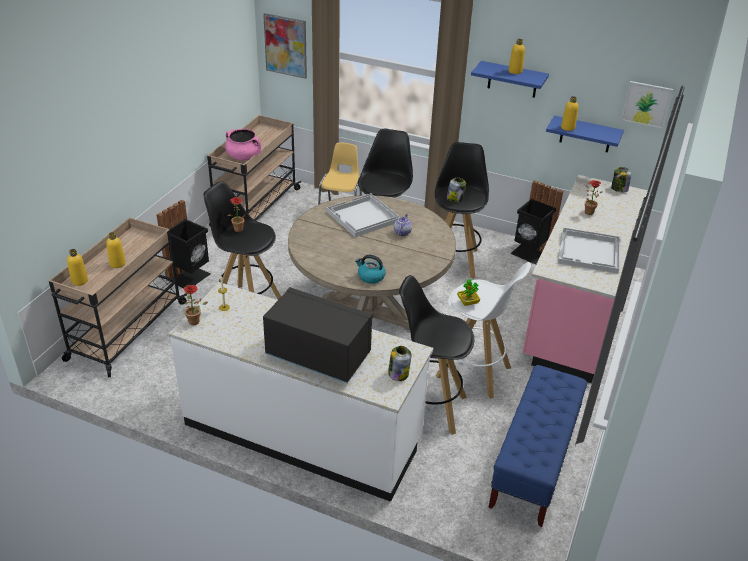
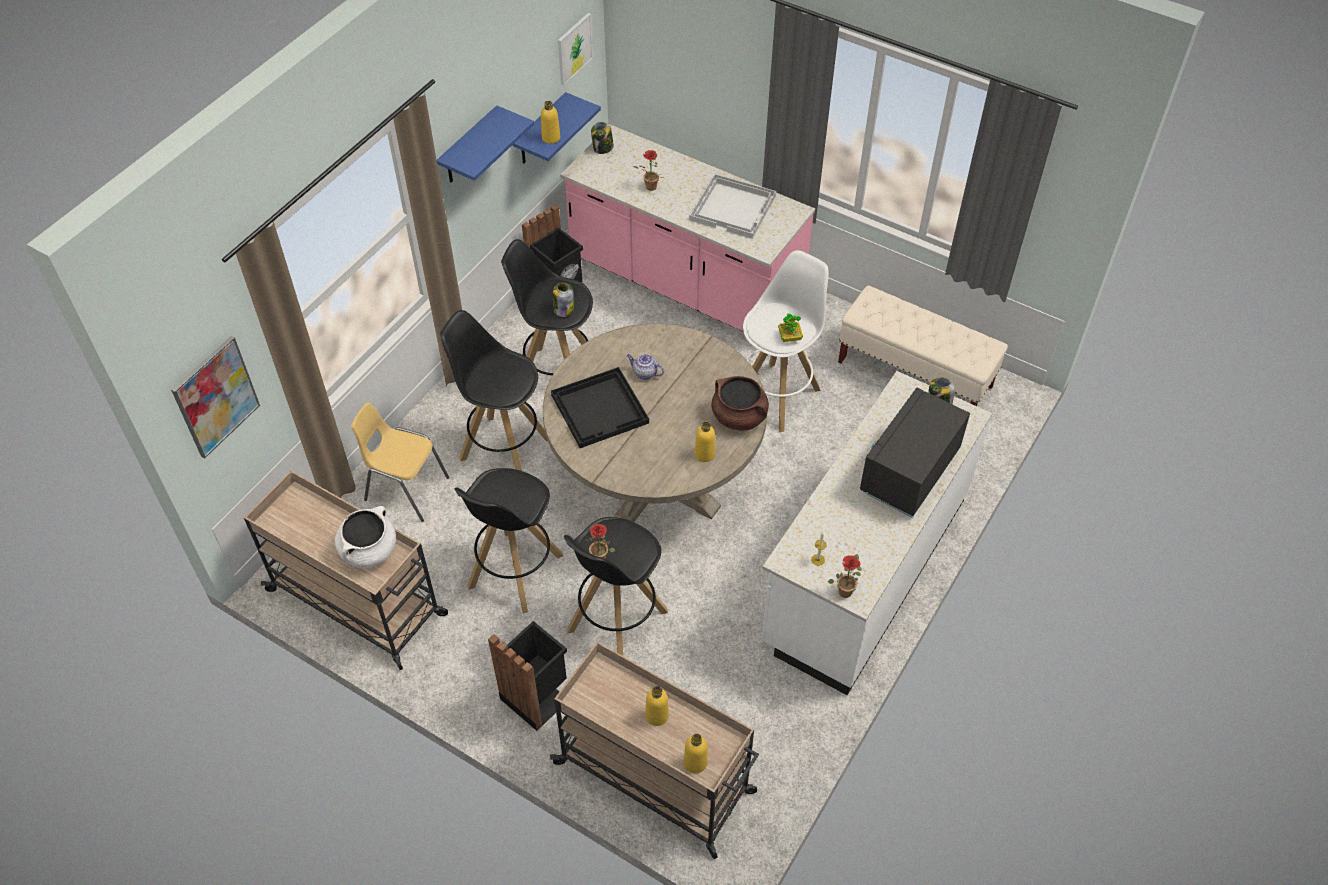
camera: 80 degrees left, 15 degrees up
pink cooking pot [225,129,261,160] -> white cooking pot [335,506,396,569]
white tray [327,193,400,237] -> black tray [551,367,649,448]
kettle [355,255,386,284] -> brown cooking pot [712,376,769,430]
black stool [399,275,474,435] -> black stool moved to [454,468,563,614]
blue bench [488,365,587,527] -> beige bench [838,285,1008,406]
yellow bottle [508,39,525,74] -> yellow bottle moved to [695,421,715,462]

